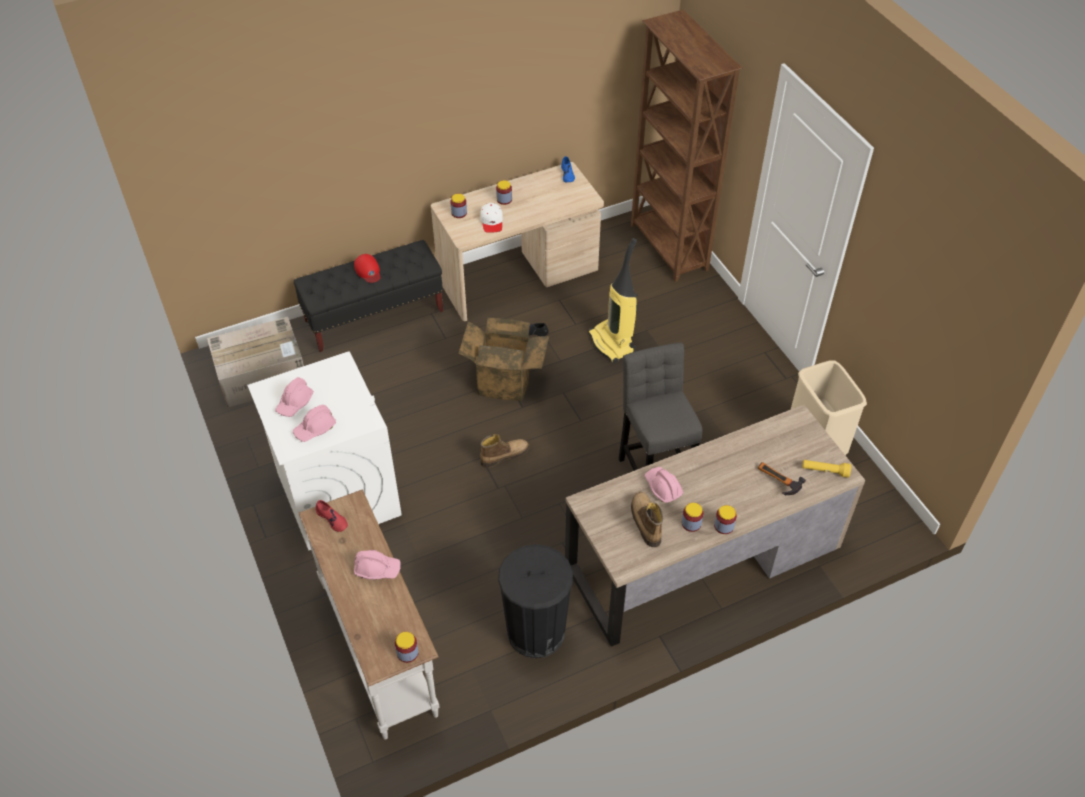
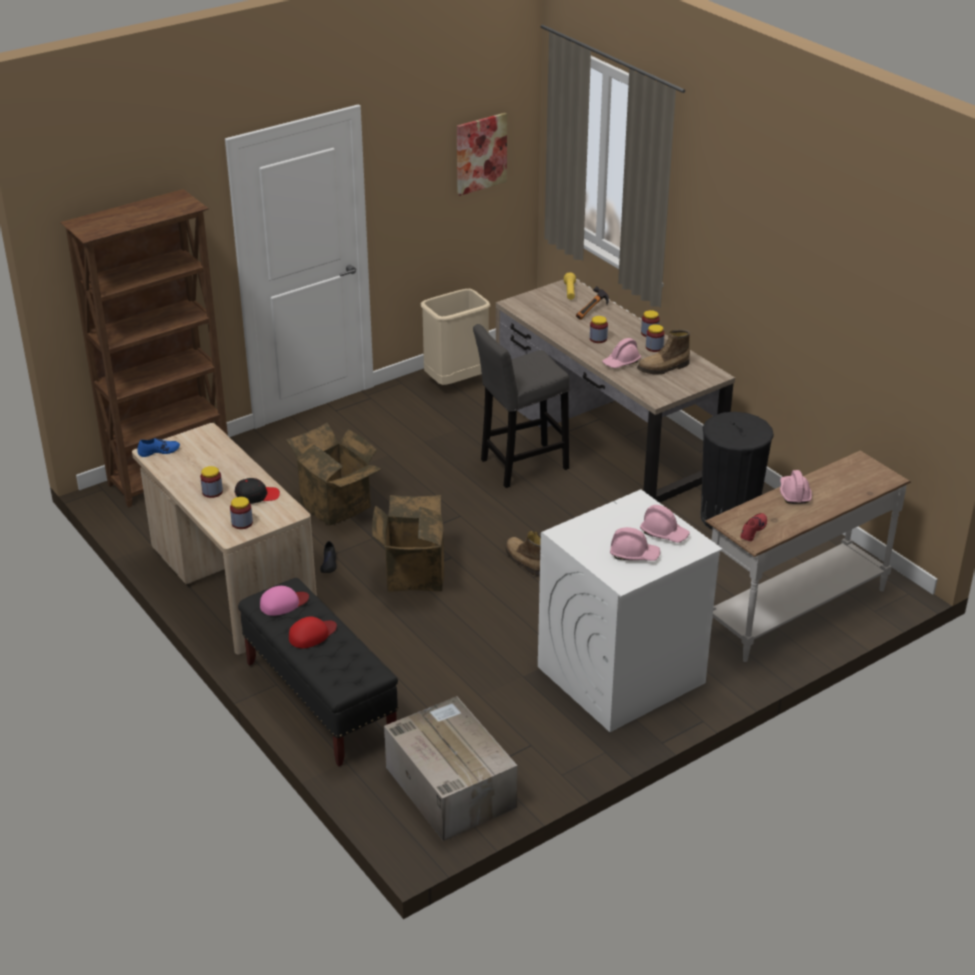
camera: 100 degrees left, 15 degrees down
jar [395,632,419,663] -> jar moved to [590,316,608,343]
white cap [480,203,503,233] -> black cap [235,478,280,504]
vacuum cleaner [588,238,638,363] -> cardboard box [286,423,381,526]
none -> pink cap [260,586,309,616]
none -> picture [457,113,507,196]

